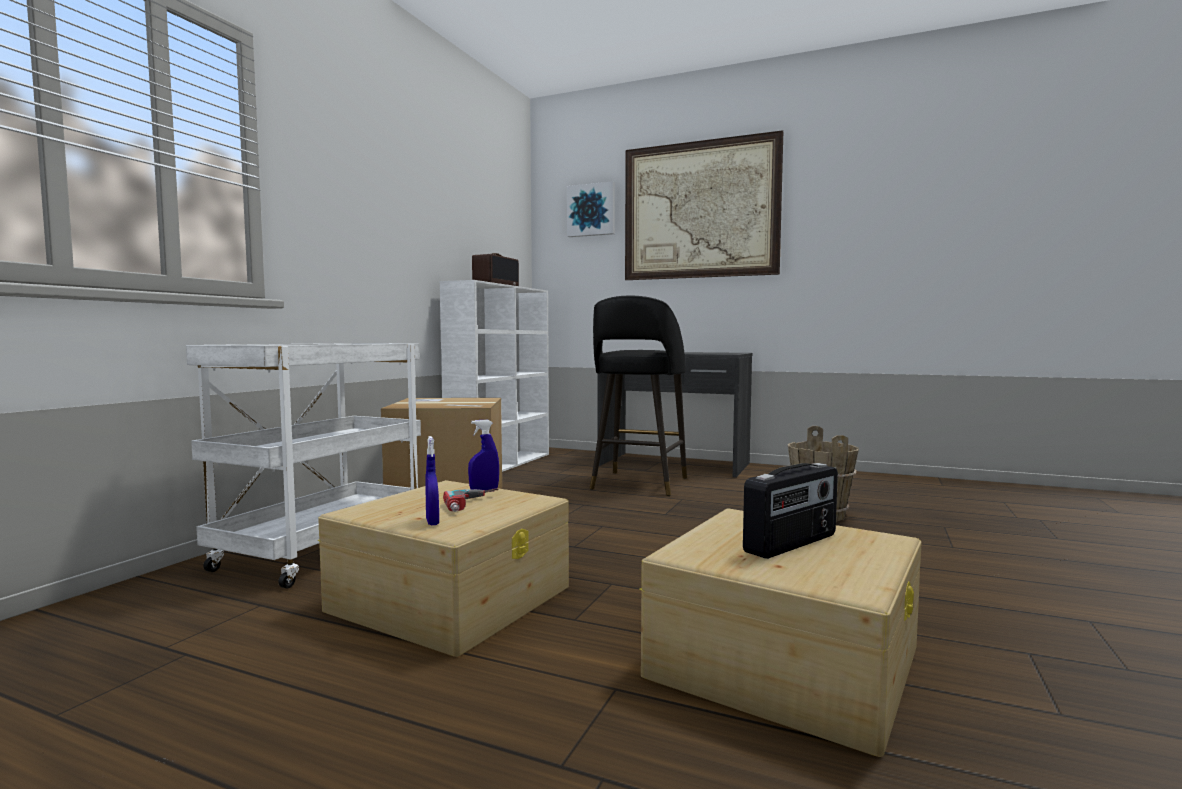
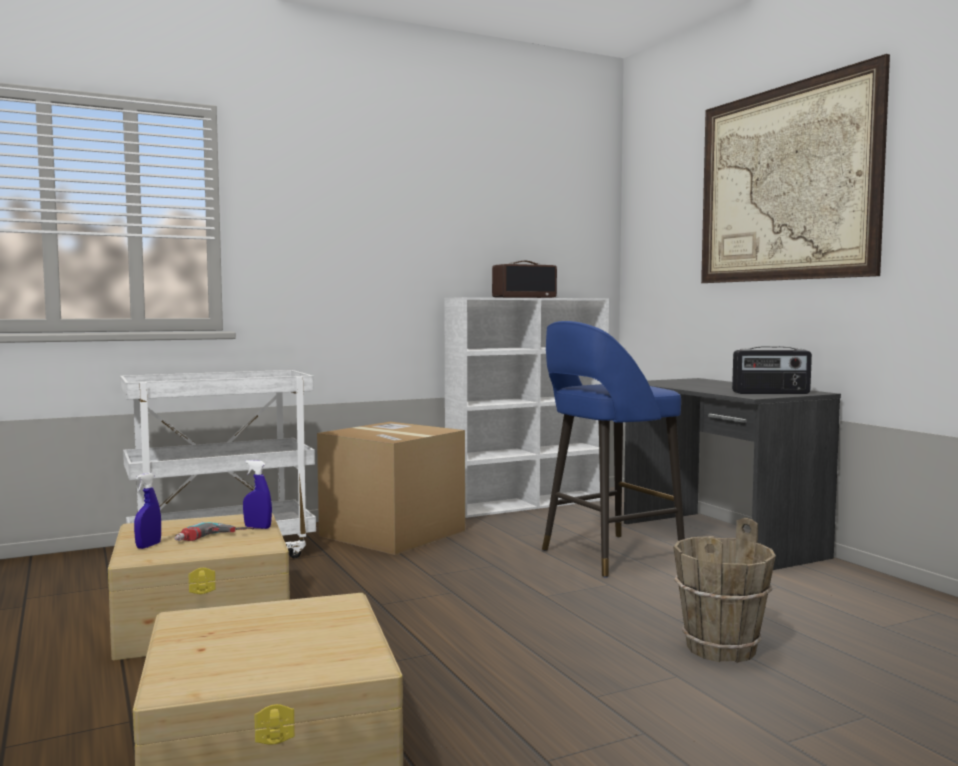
camera: 40 degrees right, 0 degrees up
picture [567,181,615,237] -> none
black stool [589,296,687,496] -> blue stool [542,321,685,578]
radio [743,463,838,559] -> radio moved to [732,347,812,394]

